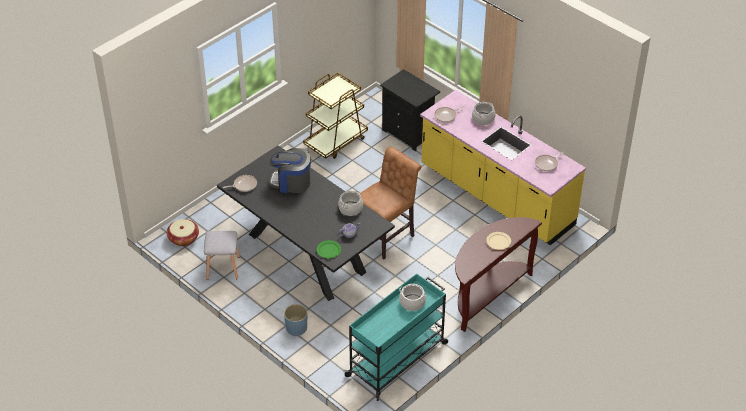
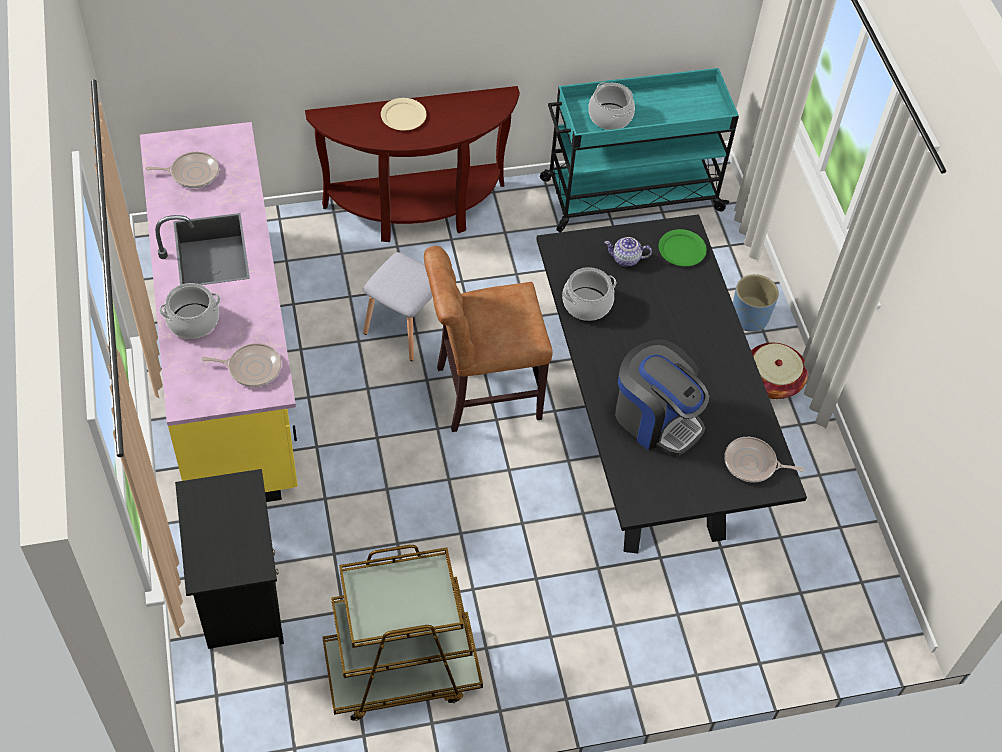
camera: 150 degrees left, 10 degrees up
basket [167,219,199,246] -> basket moved to [751,343,808,399]
grey stool [204,231,240,280] -> grey stool moved to [363,252,433,361]

